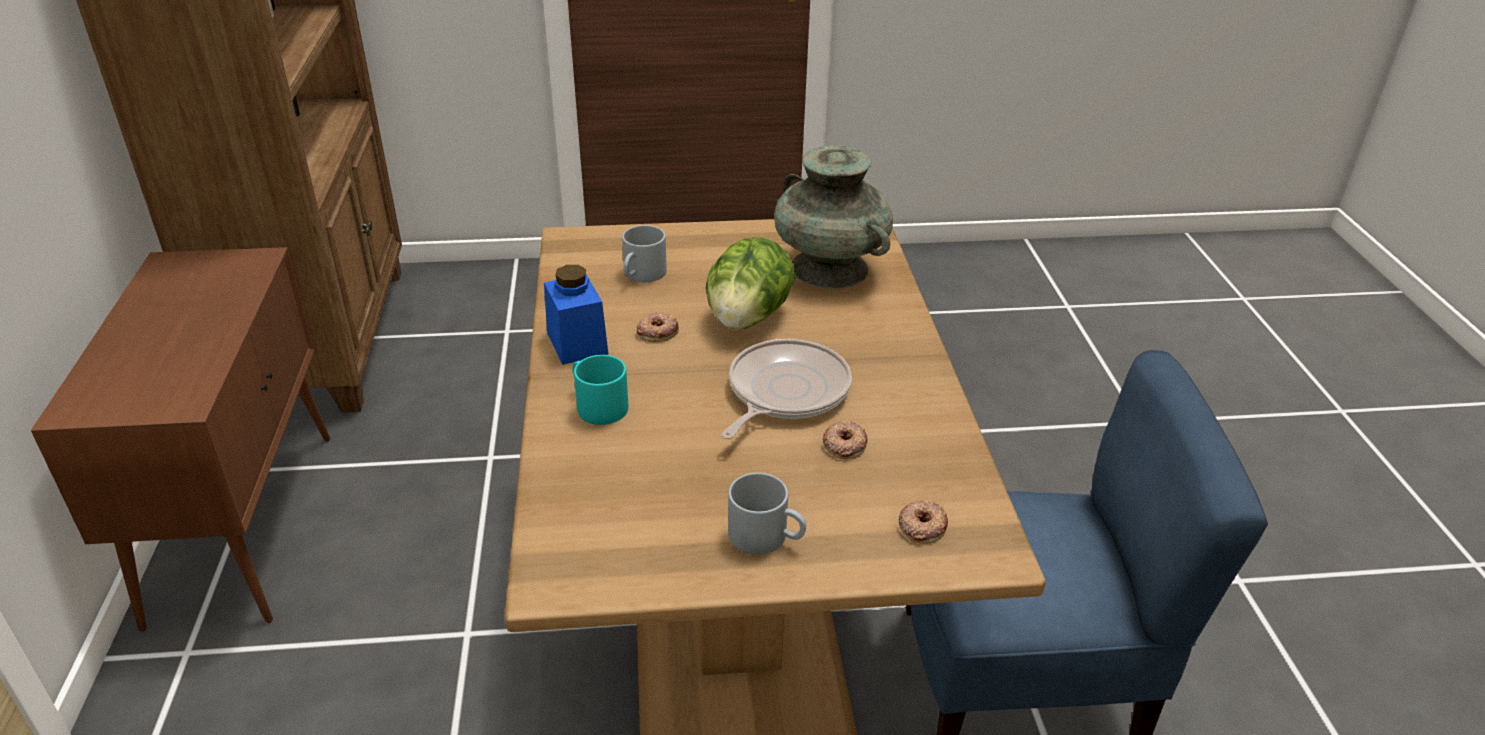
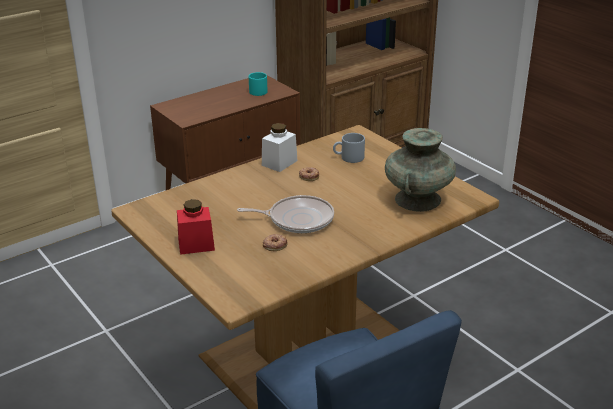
camera: 60 degrees right, 5 degrees down
blue jar [544,265,609,365] -> white jar [262,123,298,172]
turquoise mug [572,355,628,425] -> turquoise mug moved to [249,72,267,96]
lettuce [706,237,796,329] -> none
grey mug [728,473,806,555] -> red jar [177,199,215,255]
donut [899,500,948,544] -> none

